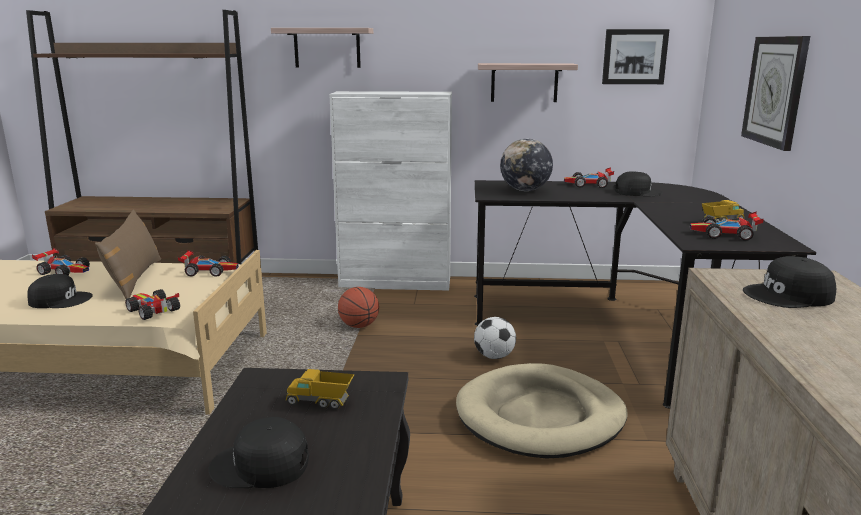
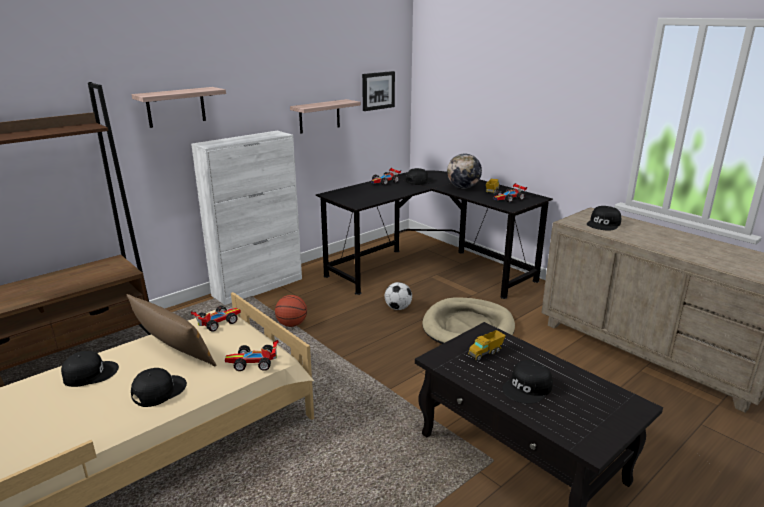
camera: 45 degrees left, 5 degrees up
toy car [32,248,90,275] -> black cap [61,351,119,387]
globe [500,138,553,191] -> globe moved to [447,154,482,189]
wall clock [741,36,810,151] -> none

